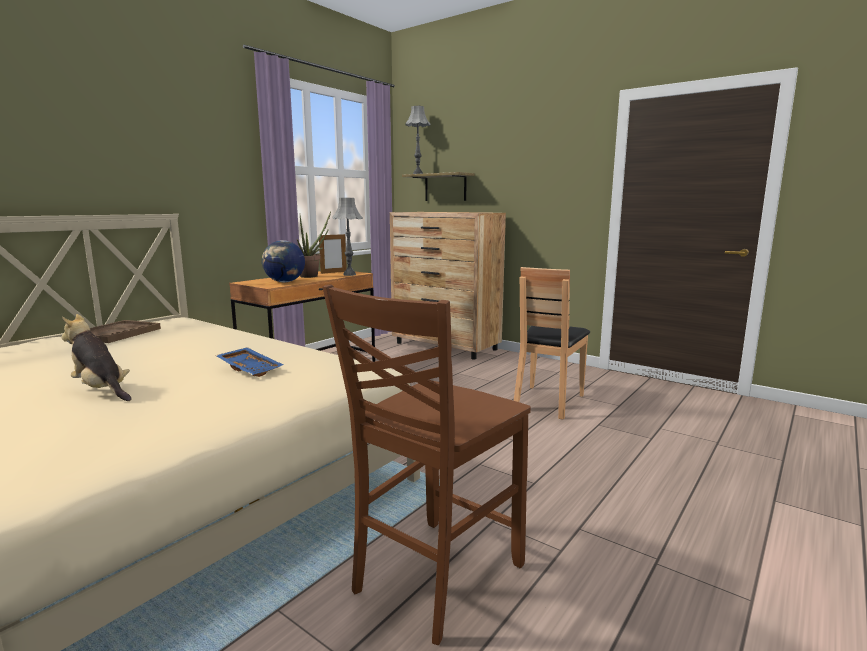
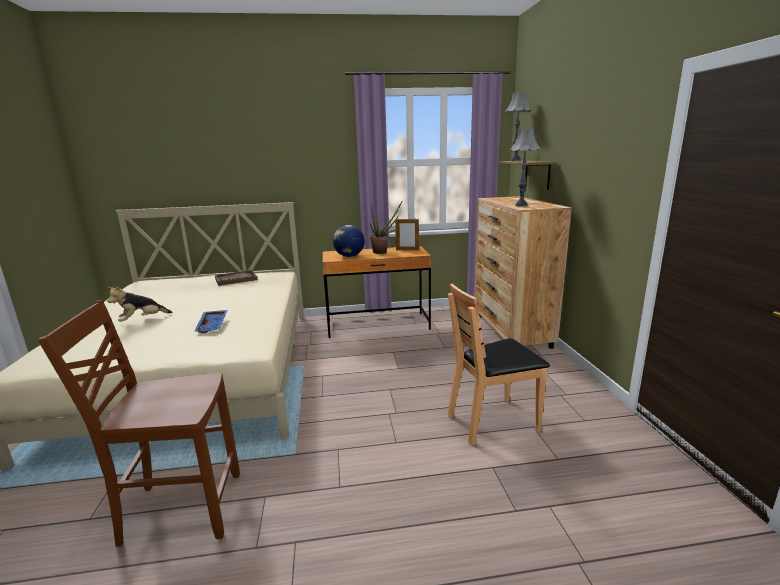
camera: 45 degrees right, 5 degrees up
plush toy [61,314,131,401] -> plush toy turned 120 degrees counterclockwise [107,286,173,322]
grey table lamp [332,198,363,276] -> grey table lamp moved to [510,129,541,207]

